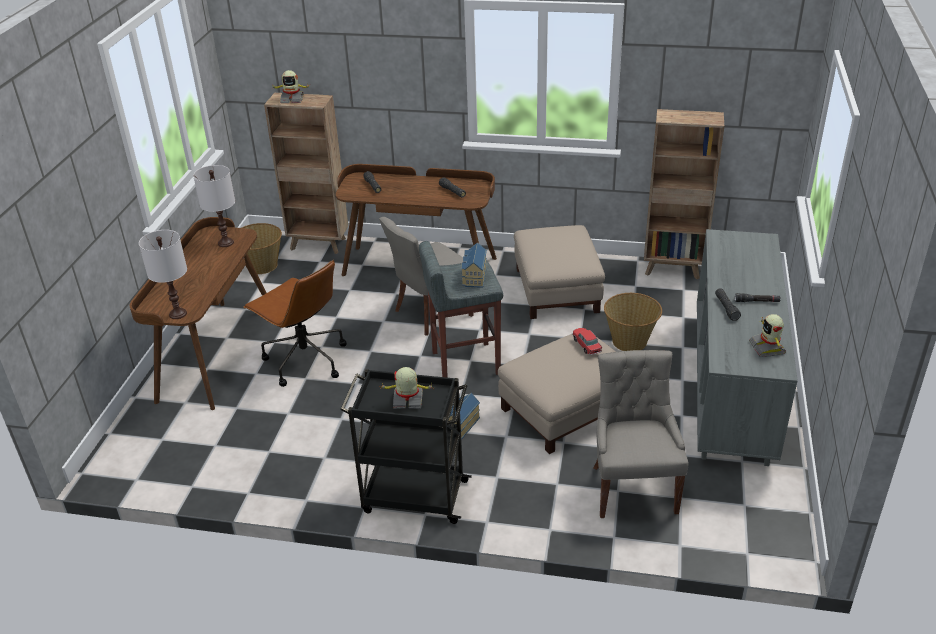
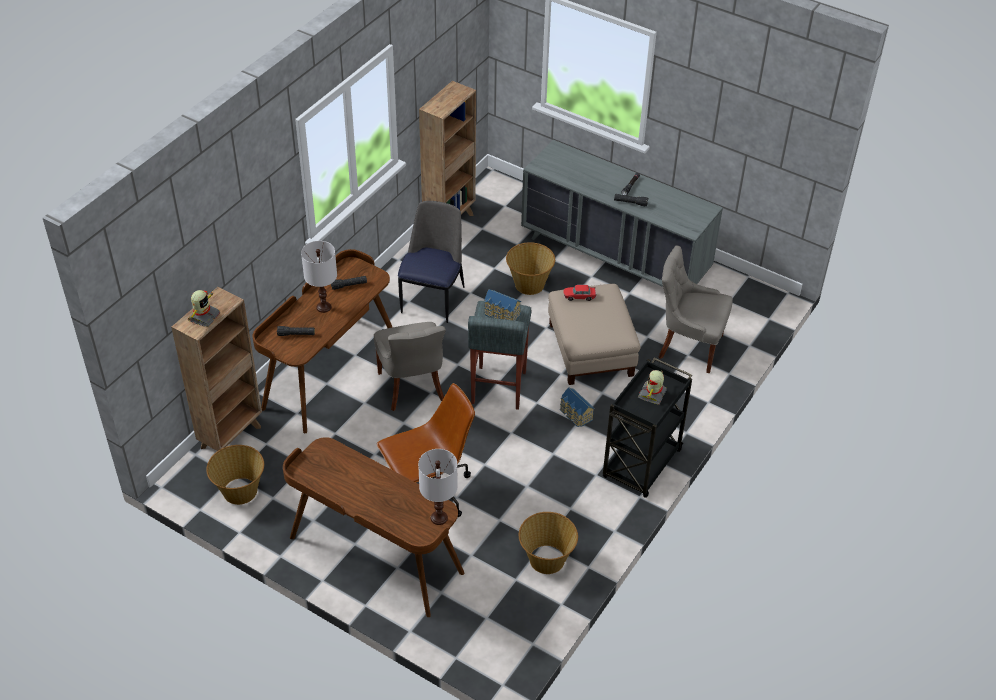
camera: 70 degrees left, 10 degrees up
white table lamp [193,165,235,247] -> white table lamp moved to [301,241,337,313]
beige ottoman [514,225,605,319] -> chair [398,201,464,323]
toy robot [749,314,786,357] -> none
none -> basket [519,512,578,574]

